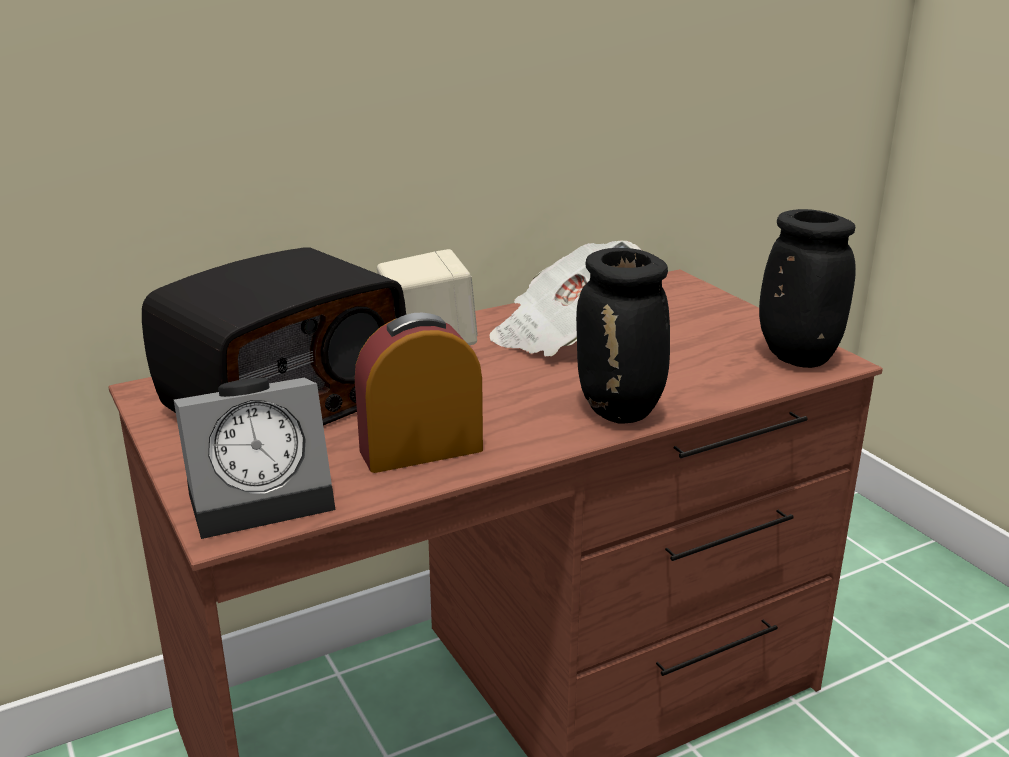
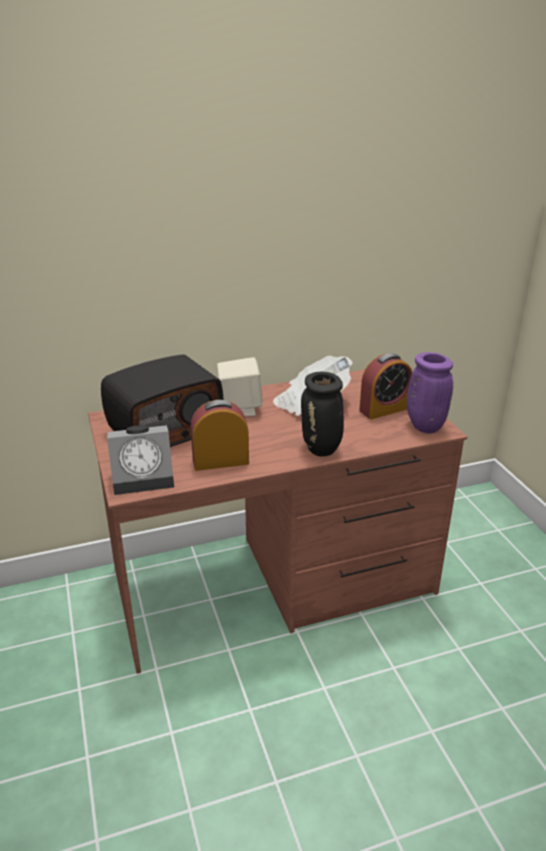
camera: 10 degrees right, 5 degrees up
black vase [759,209,856,368] -> purple vase [407,352,454,433]
none -> alarm clock [359,353,412,420]

